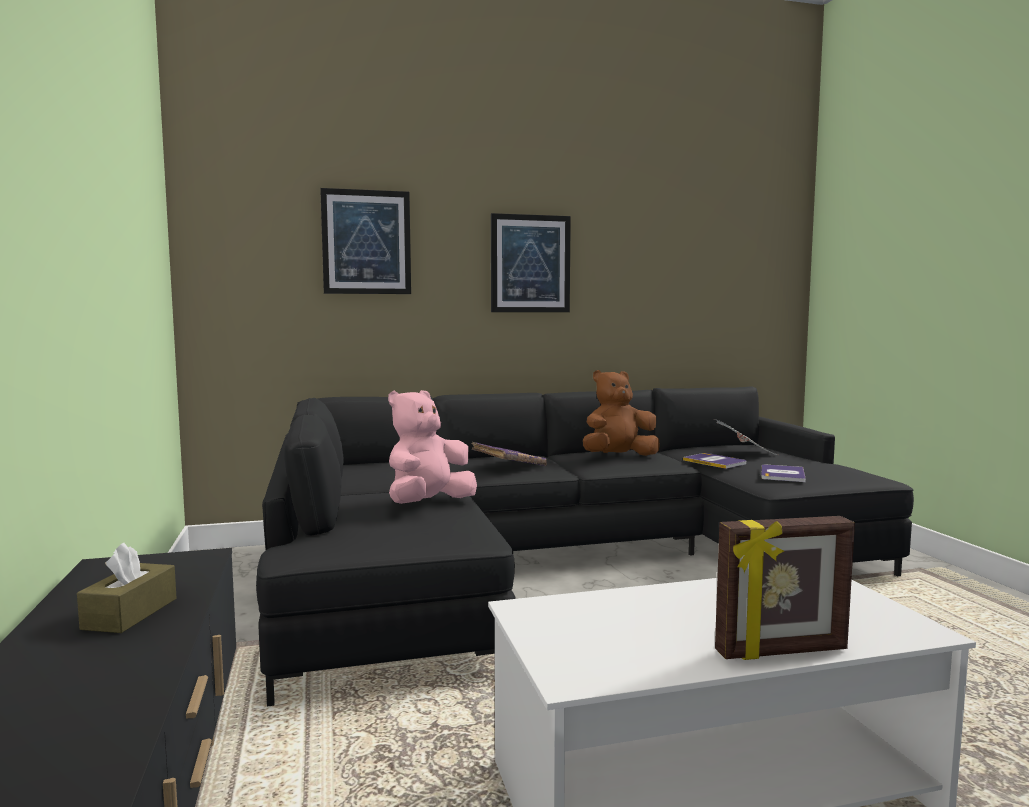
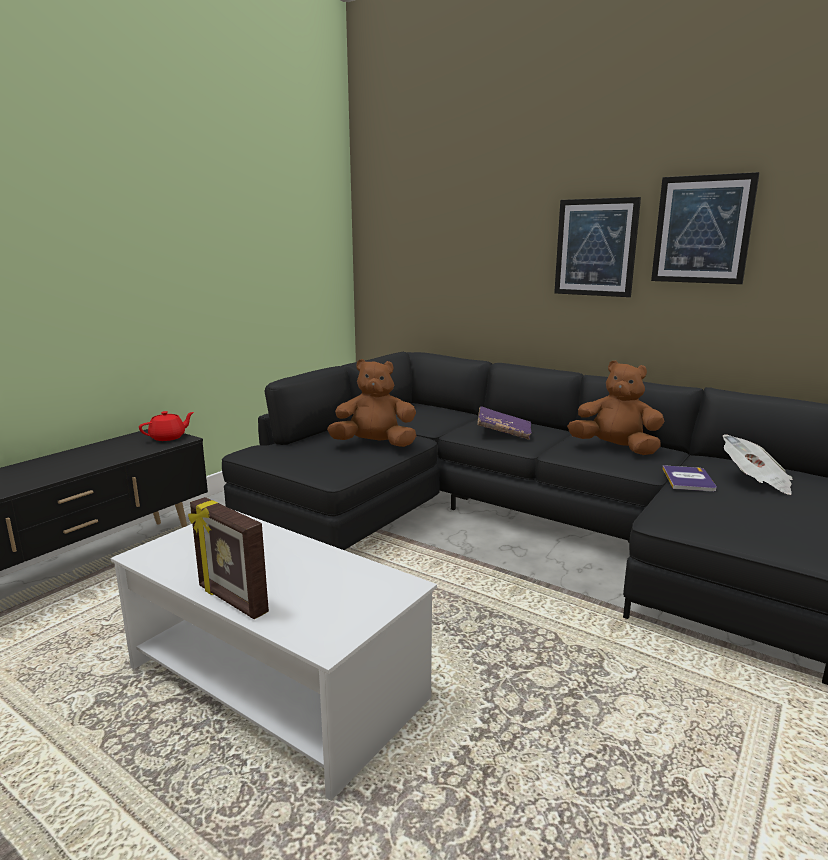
camera: 50 degrees right, 10 degrees up
brown tissue box [77,543,177,633] -> none
picture [320,188,411,294] -> picture moved to [651,172,759,284]
pink plush toy [388,390,477,504] -> brown plush toy [327,359,416,447]
book [761,465,806,482] -> none
none -> red teapot [139,411,194,441]

